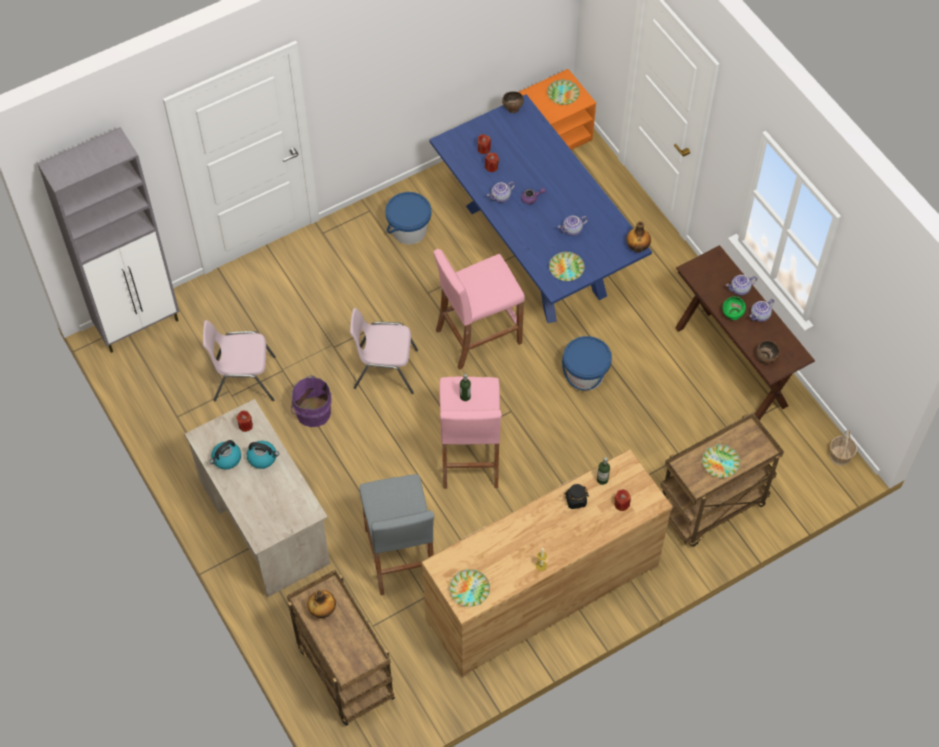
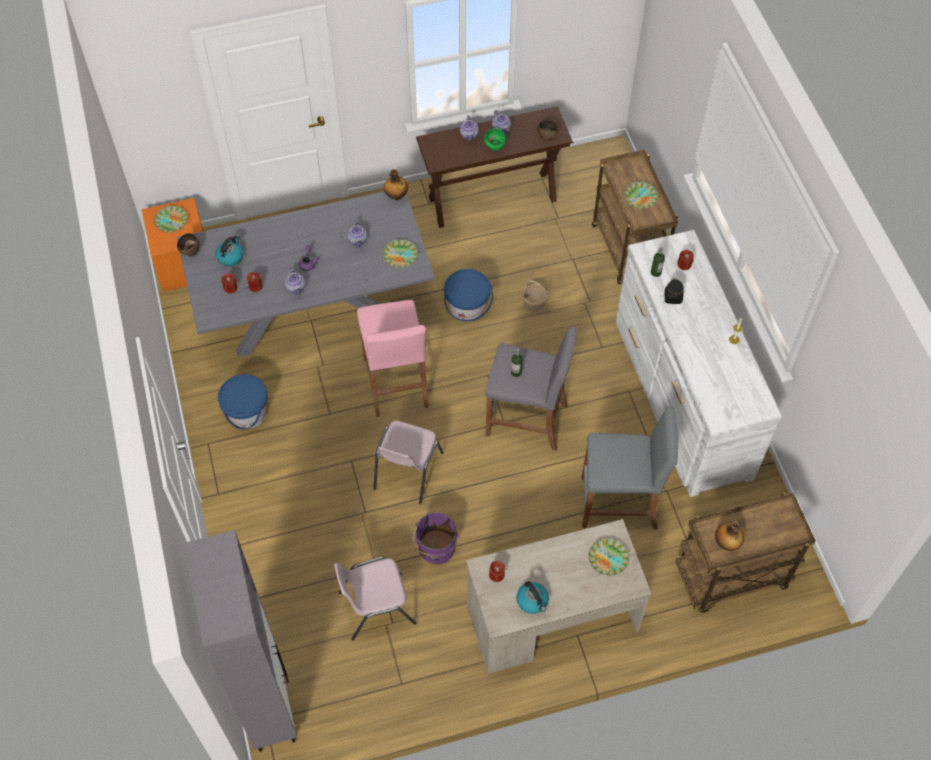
camera: 75 degrees left, 0 degrees up
pink chair [203,320,276,401] -> pink chair turned 60 degrees clockwise [334,557,416,641]
kettle [247,441,279,469] -> kettle moved to [216,235,244,266]
brown dresser [421,449,673,678] -> white dresser [616,230,782,497]
blue dining table [429,94,652,323] -> grey dining table [177,192,435,357]
pink stool [439,376,502,489] -> grey stool [486,327,577,451]
plate [449,569,490,607] -> plate moved to [588,538,629,576]
basket [830,430,857,465] -> basket moved to [522,280,548,312]

